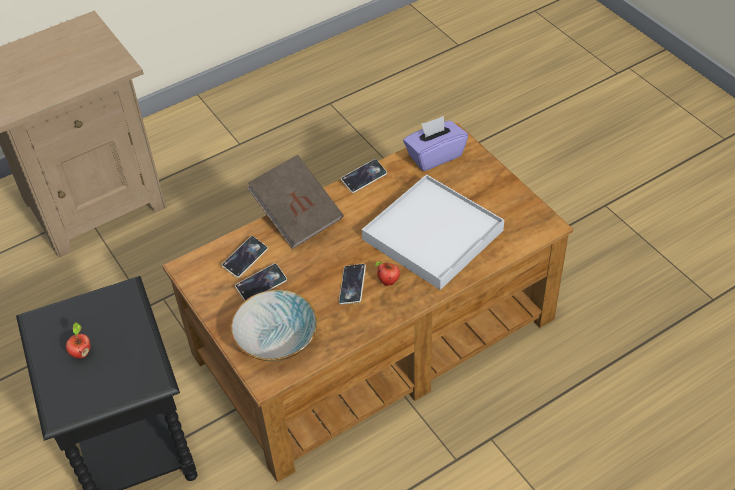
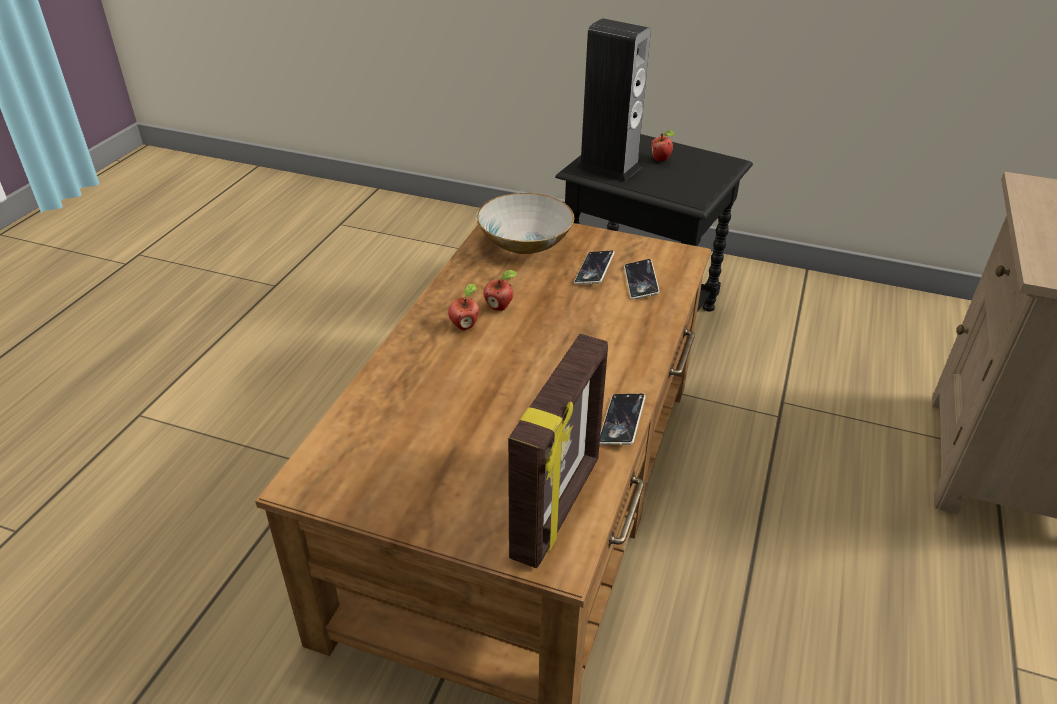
camera: 140 degrees right, 10 degrees down
brown book [247,155,344,249] -> none
phone [339,264,366,305] -> apple [484,270,518,311]
white tray [362,174,504,290] -> none
purple tissue box [403,116,468,171] -> picture frame [508,334,608,568]
none -> speaker [576,18,651,182]

